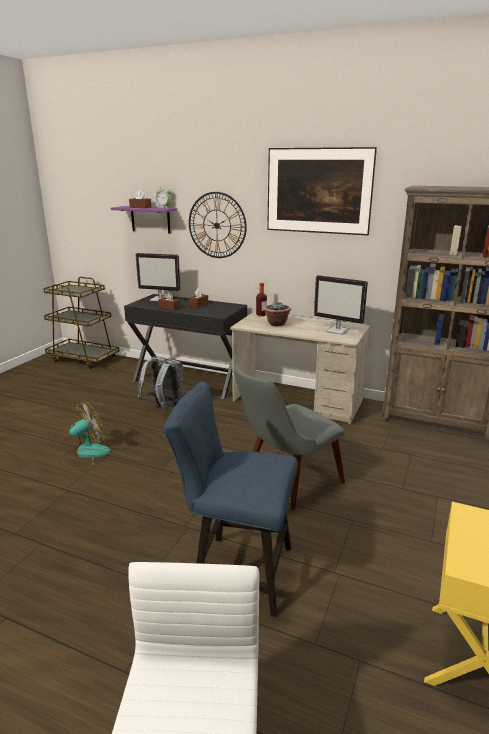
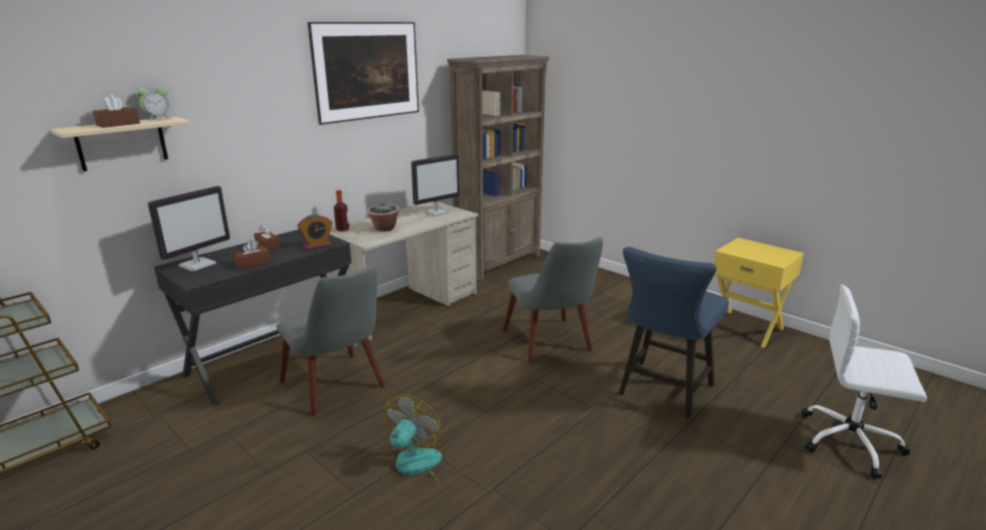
camera: 70 degrees left, 0 degrees up
fan [61,402,110,470] -> fan turned 45 degrees clockwise [382,394,442,495]
purple shelf [111,206,177,233] -> beige shelf [51,117,190,172]
grey backpack [138,357,184,410] -> grey chair [277,264,385,416]
wall clock [189,192,247,258] -> none
none -> alarm clock [297,214,332,250]

